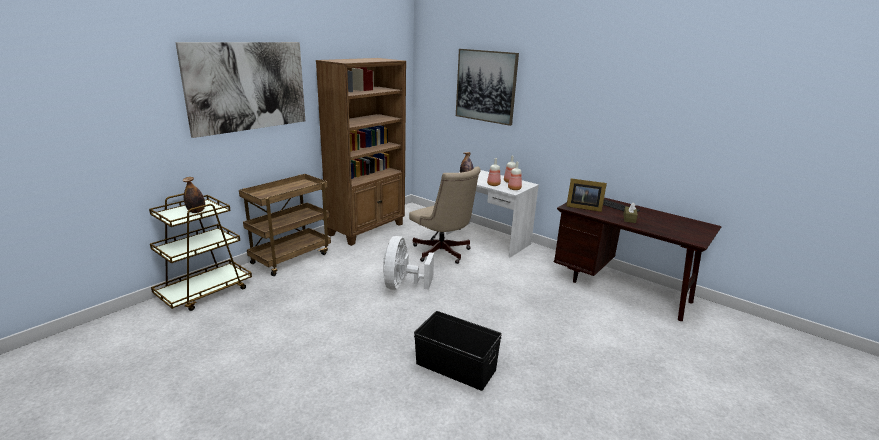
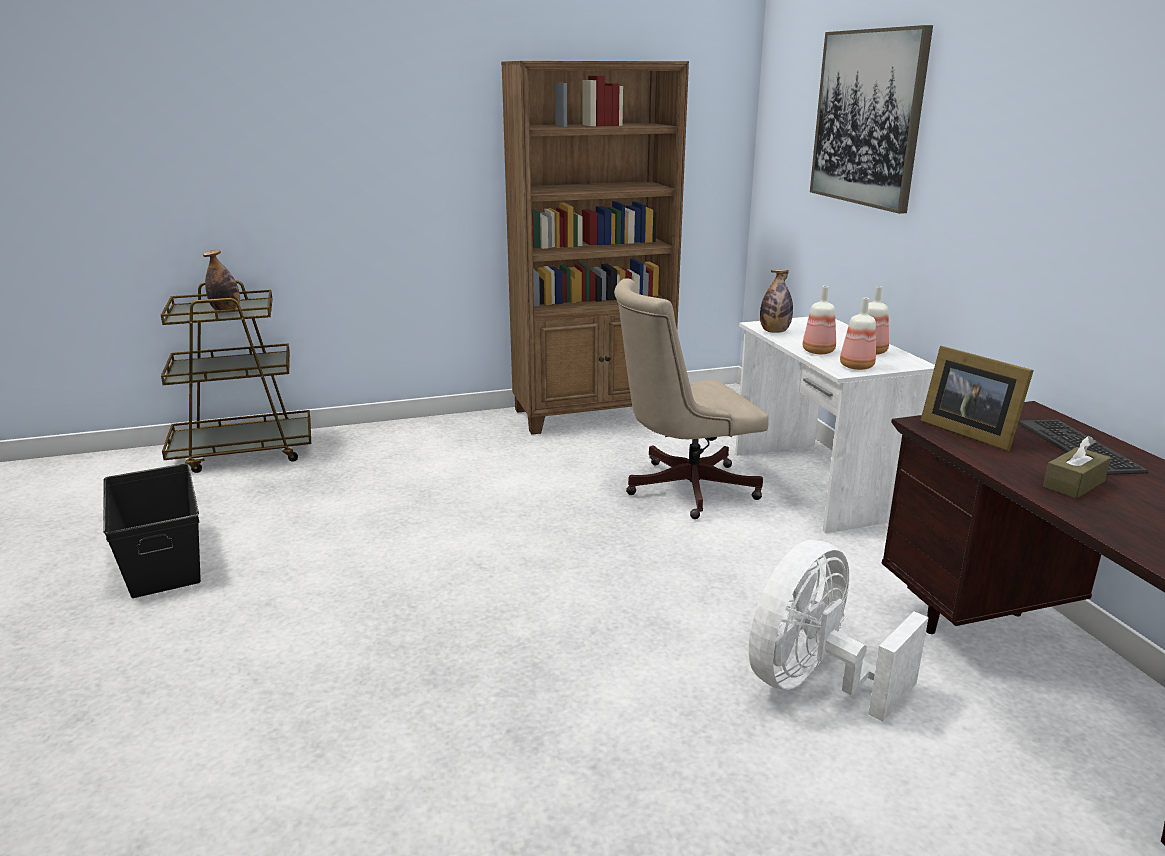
camera: 35 degrees right, 0 degrees up
picture [175,42,305,138] -> none
brown cart [239,174,331,276] -> none
white fan [383,236,434,290] -> white fan moved to [749,540,929,722]
beige office chair [409,167,481,264] -> beige office chair turned 75 degrees clockwise [614,278,768,519]
black storage box [414,311,502,391] -> black storage box moved to [103,463,201,598]

